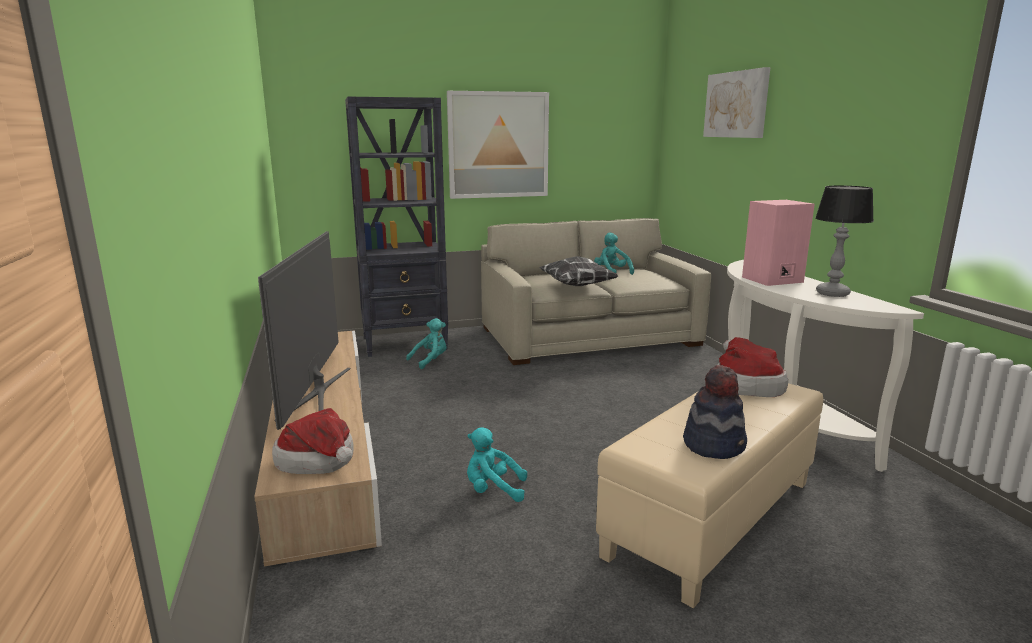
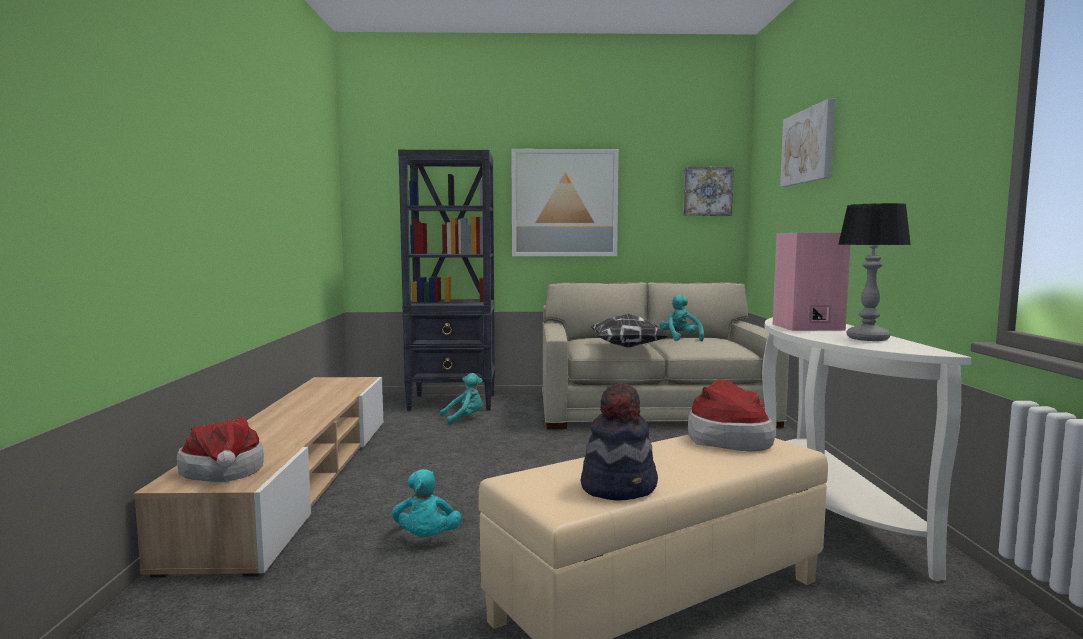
camera: 15 degrees right, 10 degrees down
television [258,231,351,430] -> none
turquoise plush toy [467,427,527,502] -> turquoise plush toy turned 120 degrees counterclockwise [392,469,461,537]
none -> picture [683,167,734,216]

